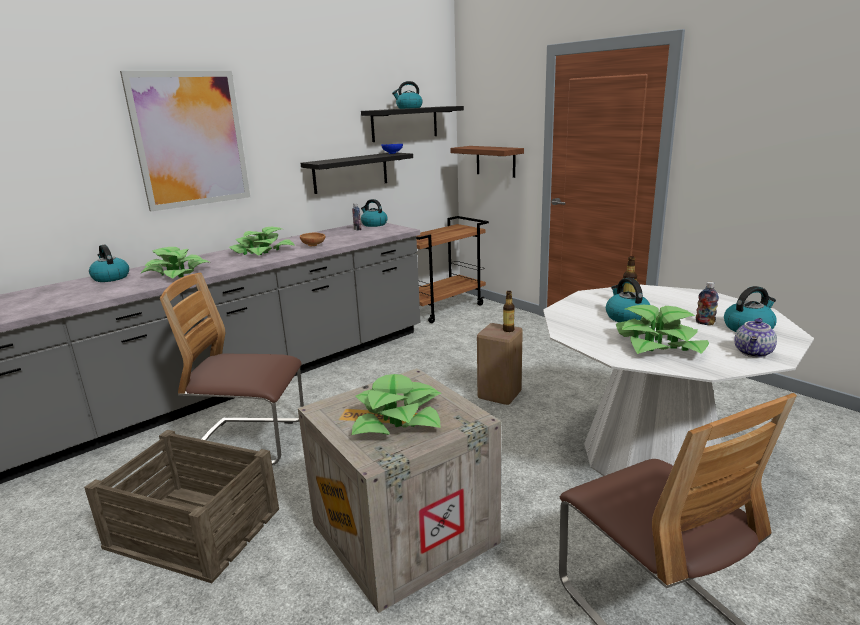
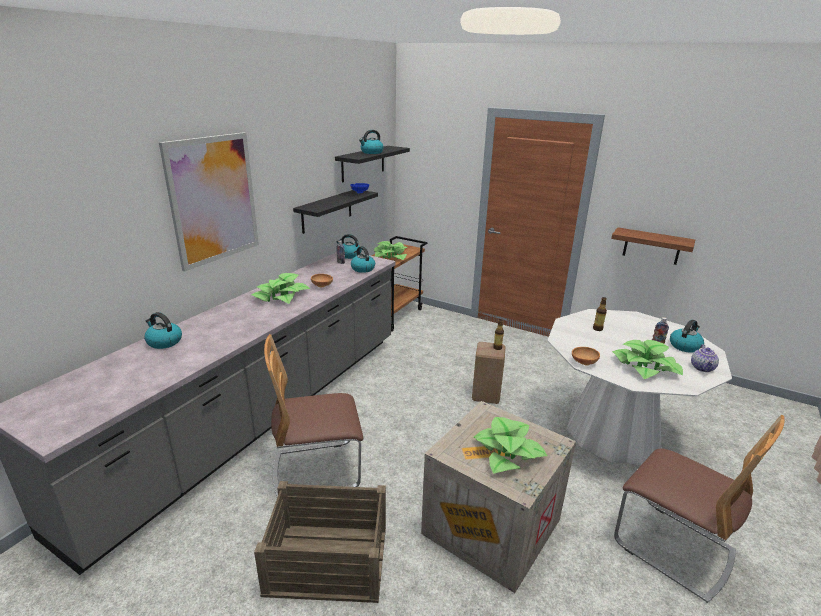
camera: 20 degrees left, 5 degrees up
potted plant [140,247,211,279] -> potted plant moved to [374,241,407,260]
shelf [450,146,524,178] -> shelf moved to [611,227,695,265]
kettle [606,278,650,322] -> kettle moved to [351,246,375,273]
none -> brown bowl [572,347,600,366]

